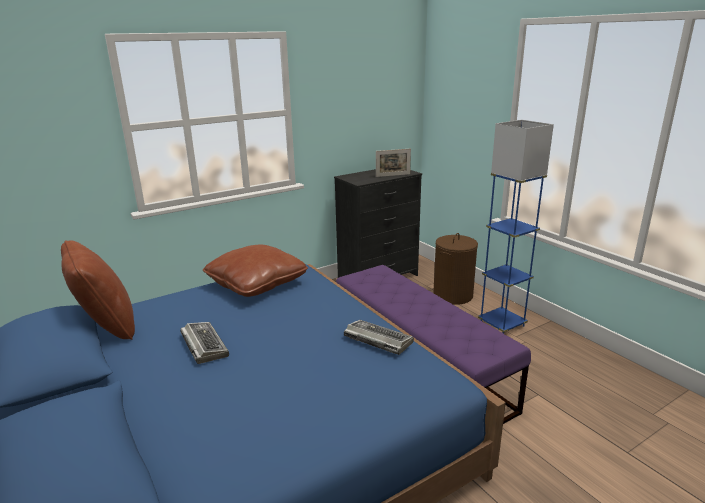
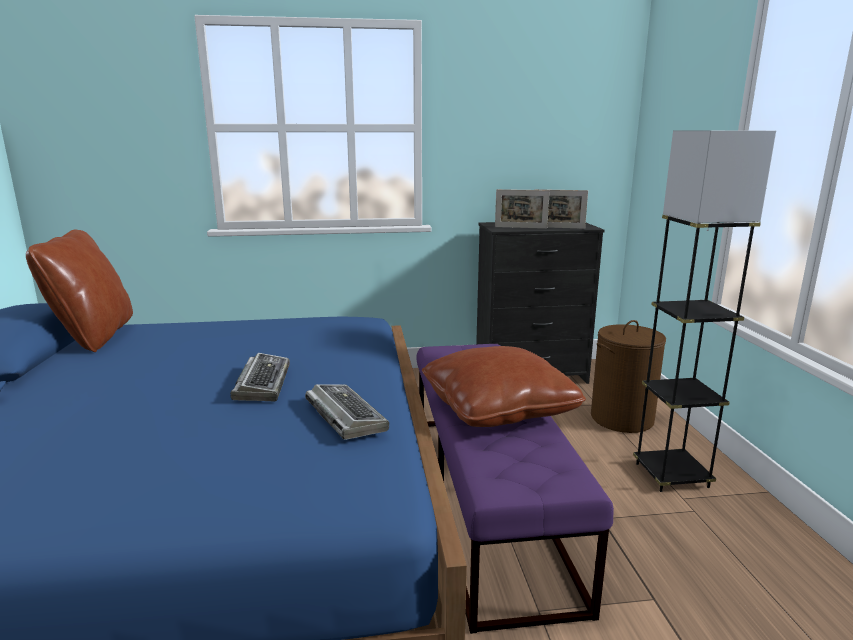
camera: 25 degrees right, 5 degrees down
keyboard [180,322,229,364] -> keyboard moved to [230,353,290,401]
brown pillow [203,244,308,297] -> brown pillow moved to [422,346,586,427]
blue floor lamp [478,120,554,334] -> grey floor lamp [633,131,776,492]
none -> picture frame [495,189,550,229]

